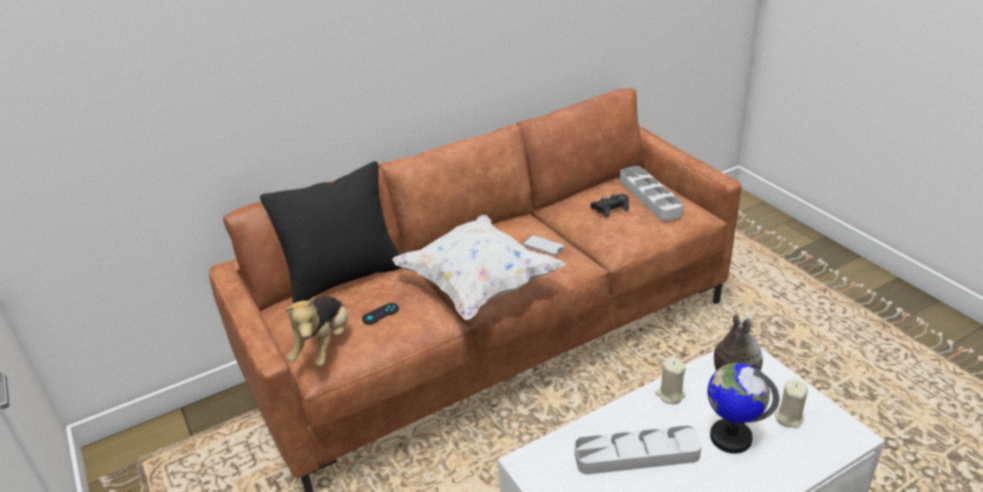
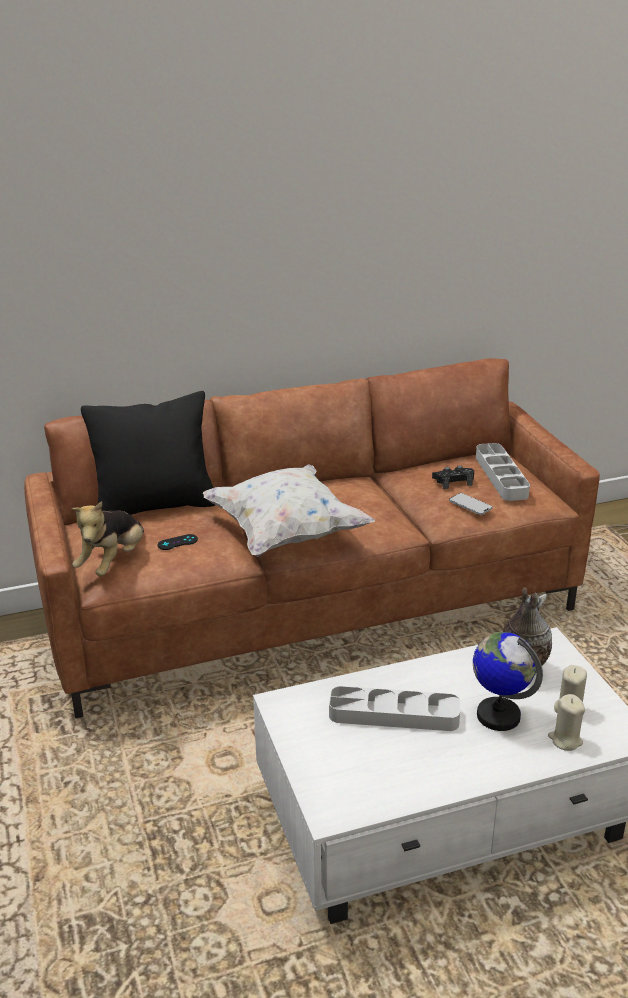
camera: 10 degrees right, 5 degrees down
phone [523,235,564,256] -> phone moved to [449,493,493,515]
beige candle [655,357,686,404] -> beige candle moved to [548,694,585,751]

